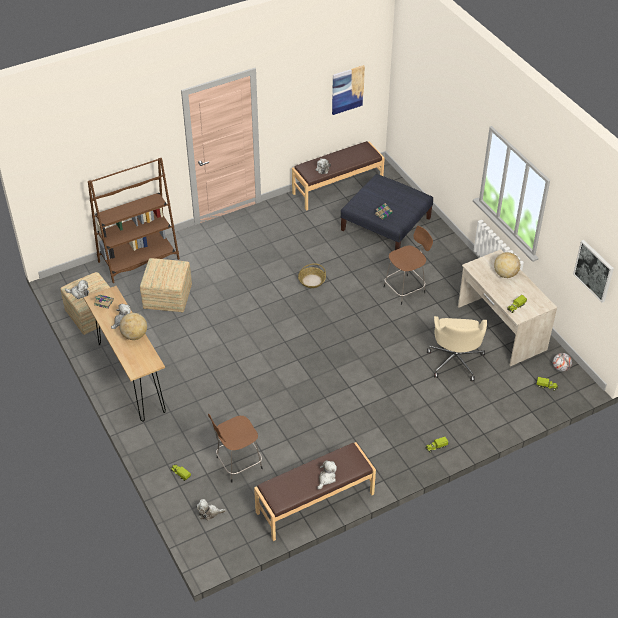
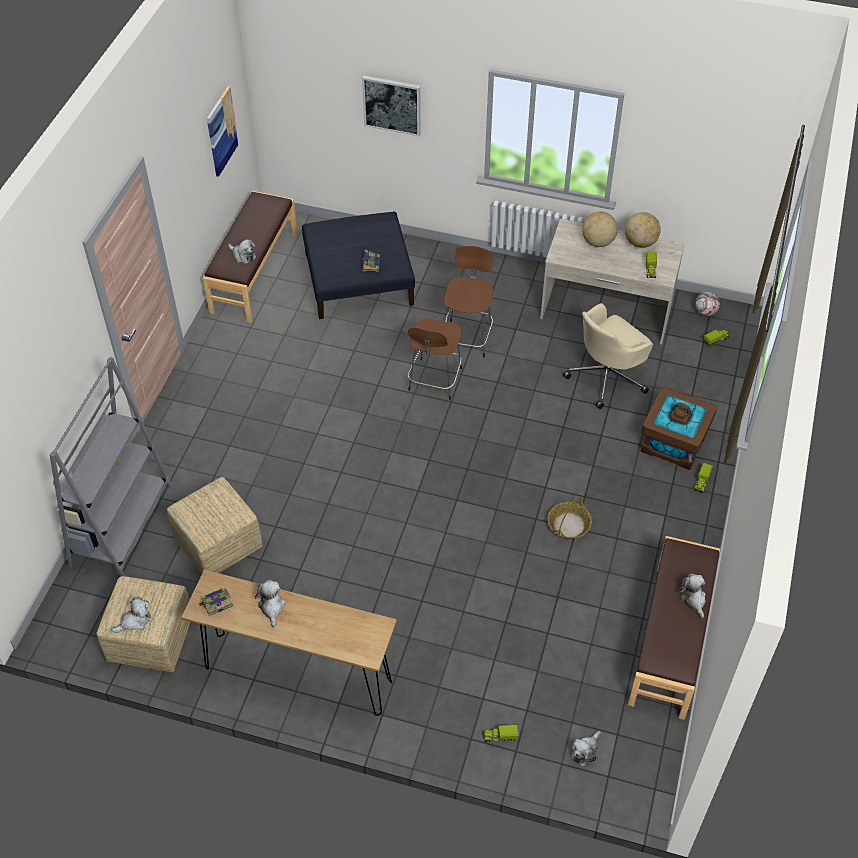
camera: 45 degrees left, 5 degrees up
brown bookcase [88,158,180,283] -> grey bookcase [50,357,173,576]
globe [119,313,147,340] -> globe moved to [625,212,661,248]
brown stool [208,414,263,483] -> brown stool moved to [408,318,462,400]
basket [298,263,326,288] -> basket moved to [548,496,592,539]
beige office chair [427,316,487,381] -> beige office chair turned 90 degrees clockwise [563,303,653,409]
picture [573,240,614,303] -> picture moved to [362,75,421,136]
none -> brown storage box [640,387,717,470]

